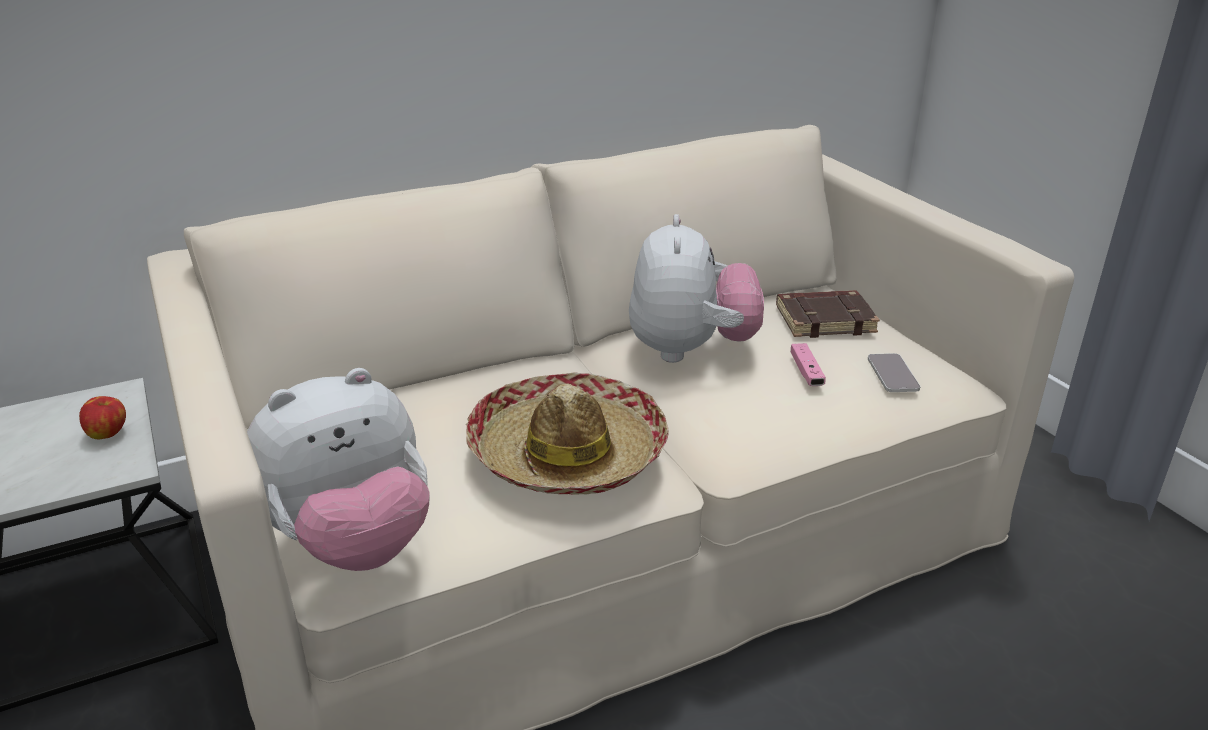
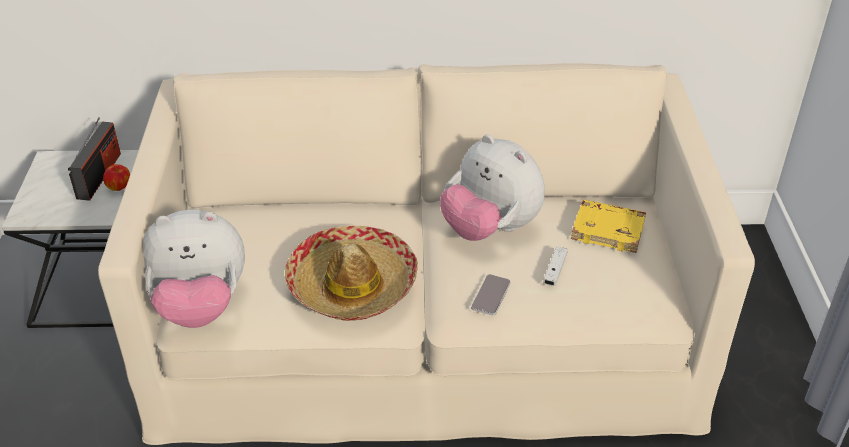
camera: 25 degrees right, 10 degrees up
plush toy [629,214,764,363] -> plush toy turned 105 degrees clockwise [440,134,545,241]
brown book [776,290,880,338] -> yellow book [571,200,646,253]
pink game controller [791,343,826,386] -> white game controller [543,246,568,286]
phone [868,353,920,392] -> phone moved to [471,274,510,315]
none -> radio [68,117,121,201]

